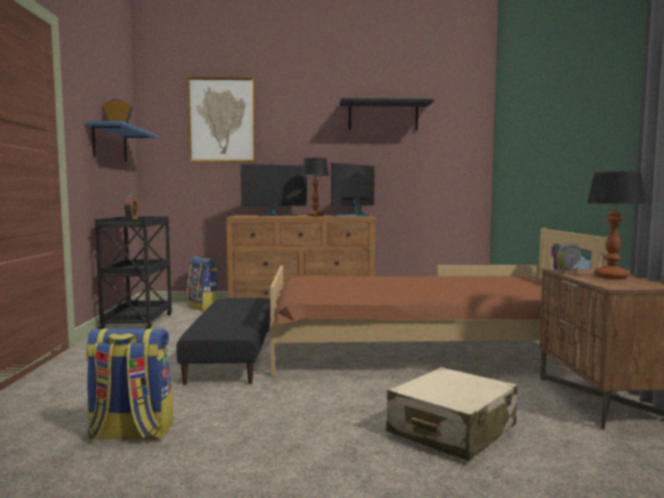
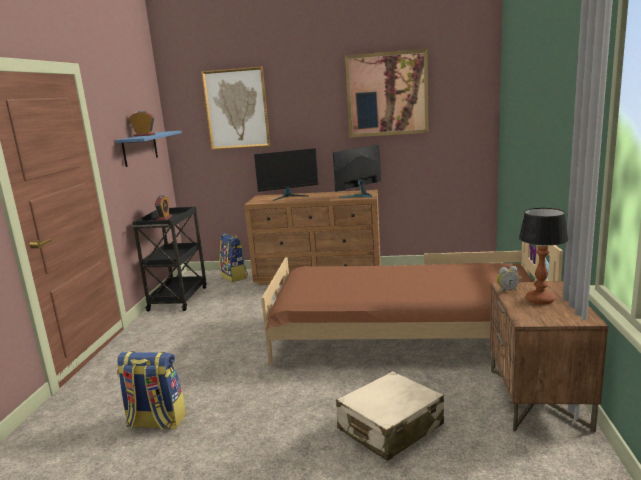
camera: 10 degrees right, 10 degrees up
black ottoman [176,298,270,385] -> none
table lamp [302,157,329,216] -> none
black shelf [339,98,434,130] -> picture [345,49,429,137]

